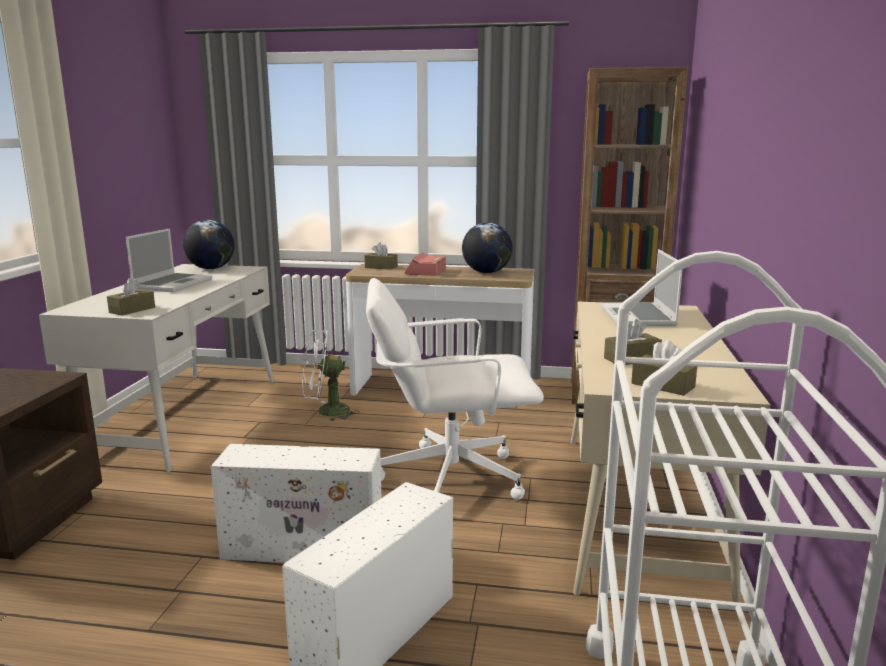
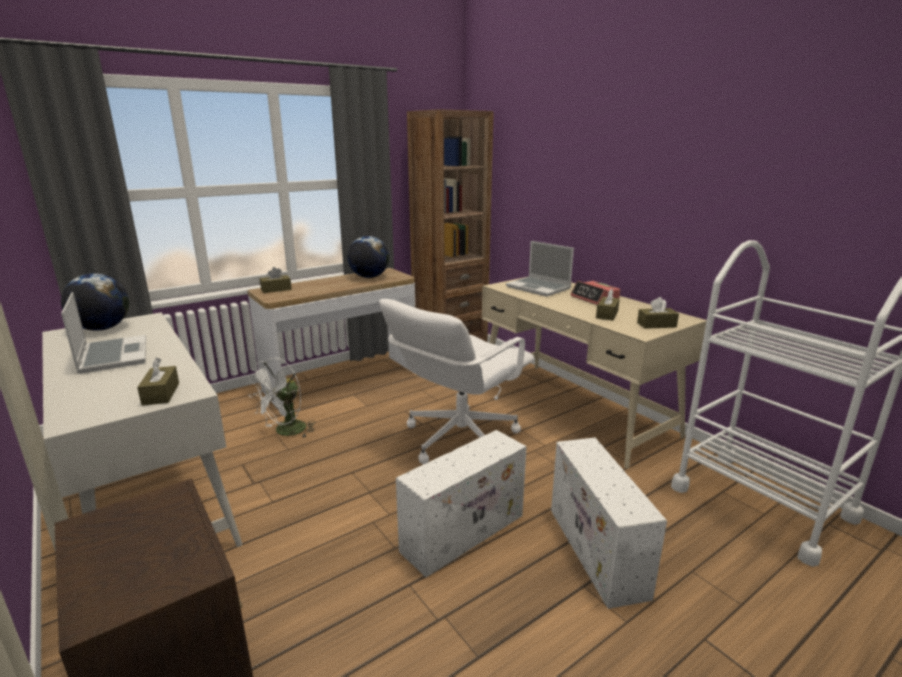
camera: 45 degrees left, 5 degrees up
alarm clock [405,253,446,276] -> alarm clock moved to [570,281,621,305]

